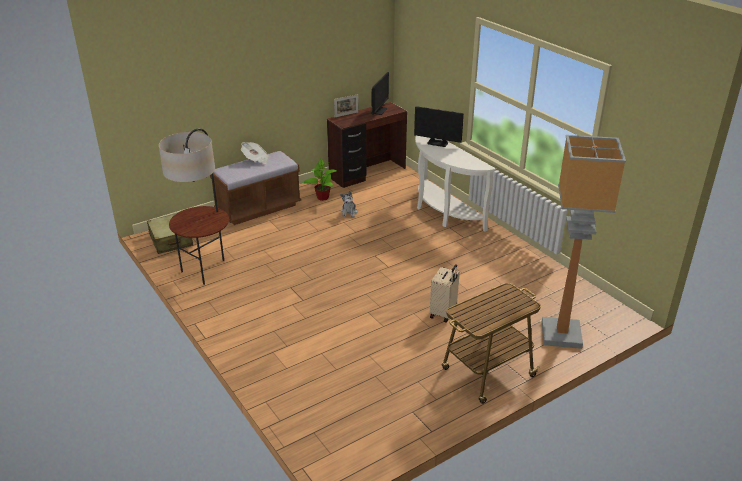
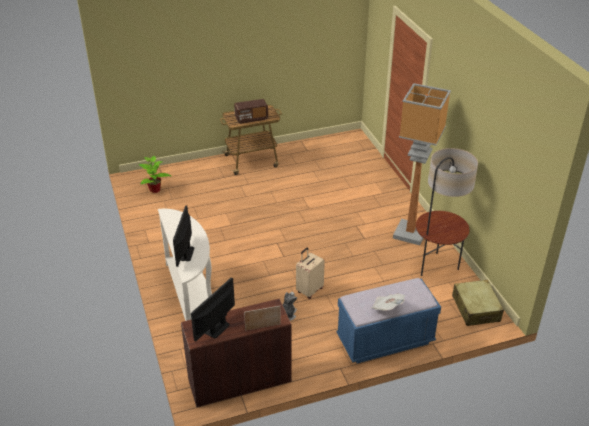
camera: 165 degrees left, 5 degrees up
brown bench [210,151,301,225] -> blue bench [336,278,441,363]
potted plant [302,158,337,201] -> potted plant moved to [139,156,171,193]
monitor [414,106,464,147] -> monitor turned 120 degrees counterclockwise [173,206,194,267]
beige suitcase [430,264,460,322] -> beige suitcase moved to [296,248,325,299]
floor lamp [542,135,626,349] -> floor lamp moved to [393,83,451,245]
none -> radio [234,99,268,123]

